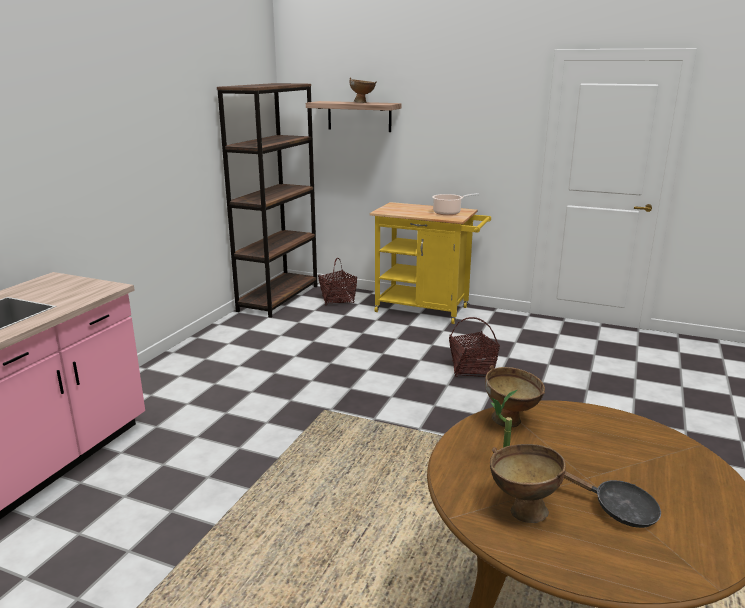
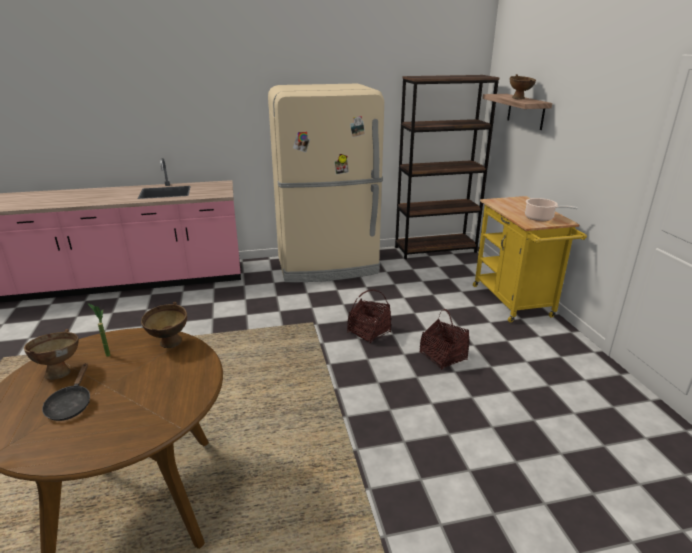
camera: 55 degrees right, 5 degrees up
basket [318,258,357,305] -> basket moved to [347,290,391,344]
none -> beige fridge [268,84,384,282]

